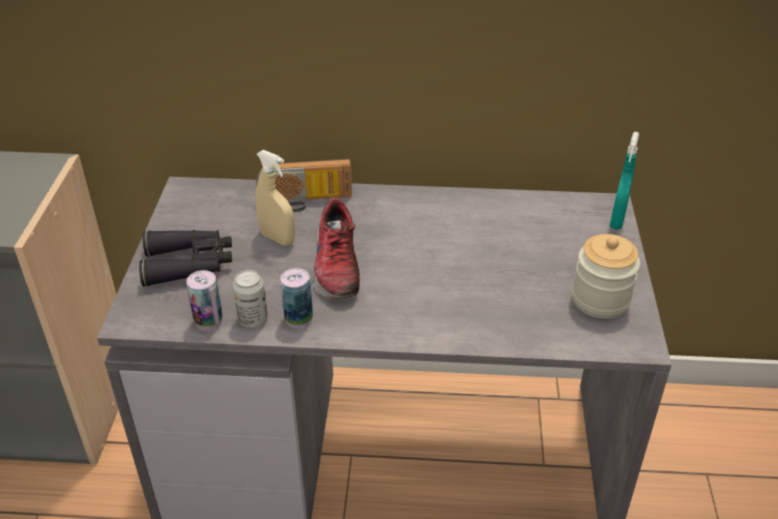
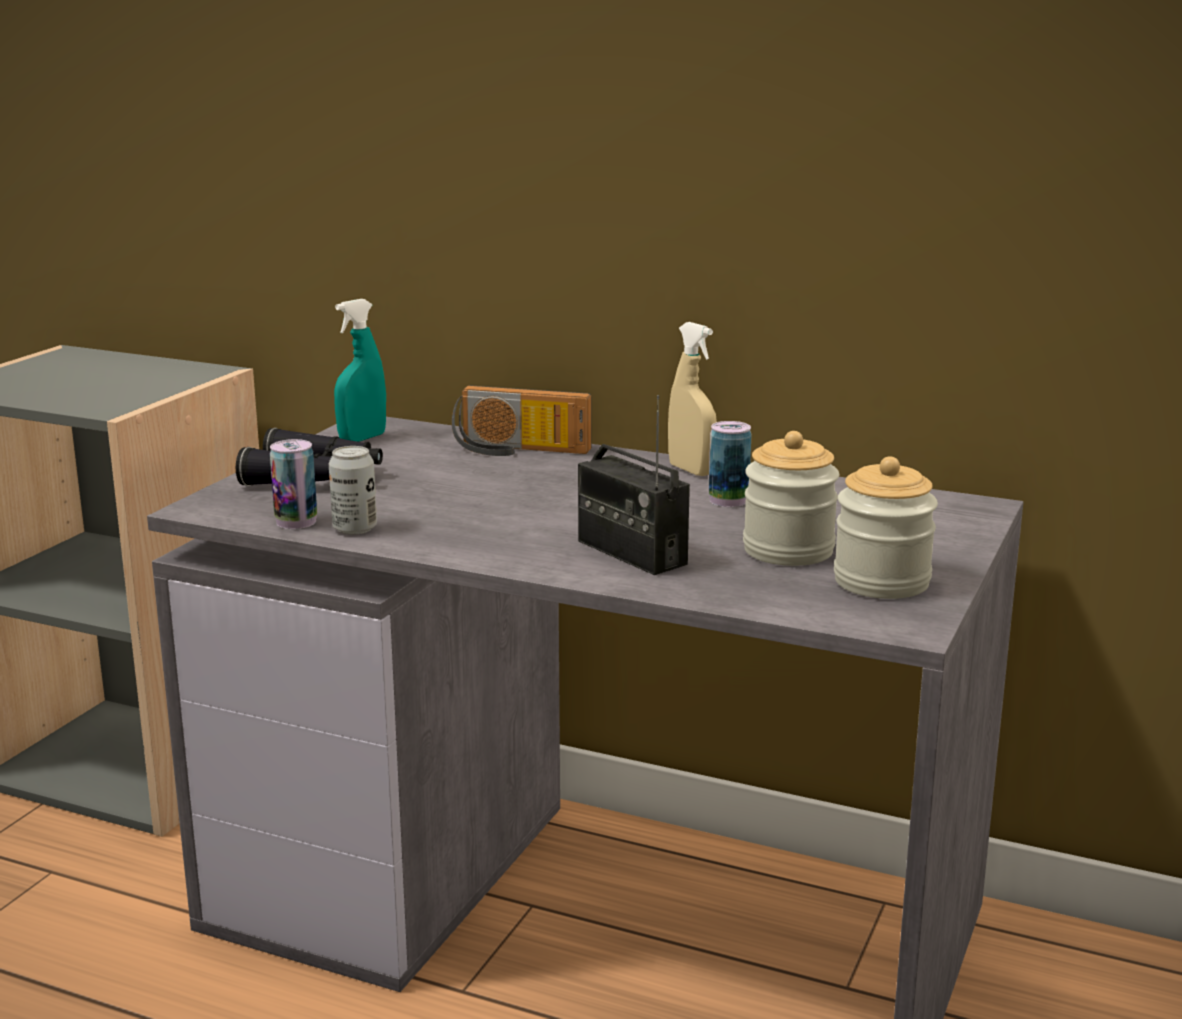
camera: 20 degrees right, 20 degrees down
beige spray bottle [256,150,295,245] -> beige spray bottle moved to [668,322,717,476]
can [280,268,313,329] -> can moved to [709,421,751,507]
shoe [314,198,360,300] -> none
turquoise spray bottle [610,132,639,230] -> turquoise spray bottle moved to [334,299,386,442]
none -> radio [578,395,690,575]
none -> jar [743,431,839,566]

